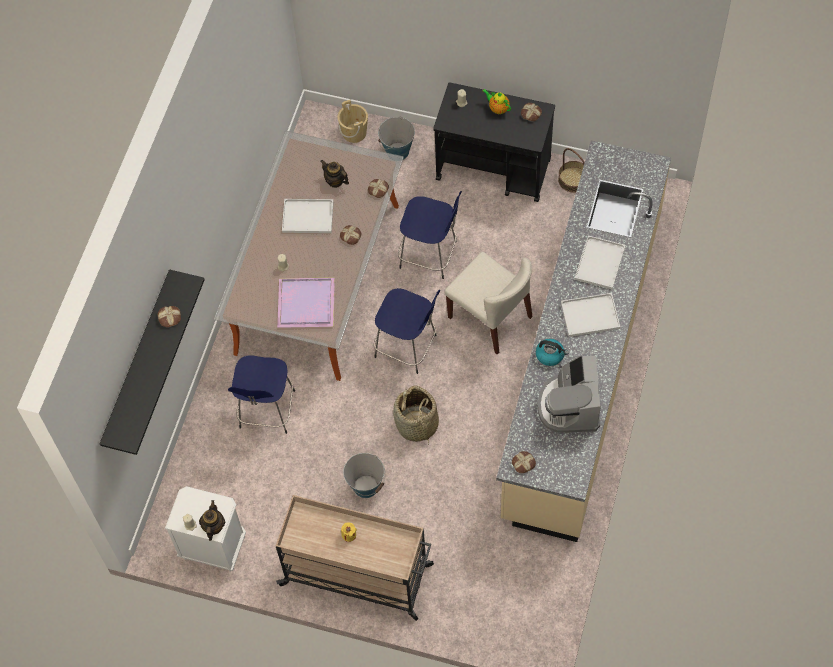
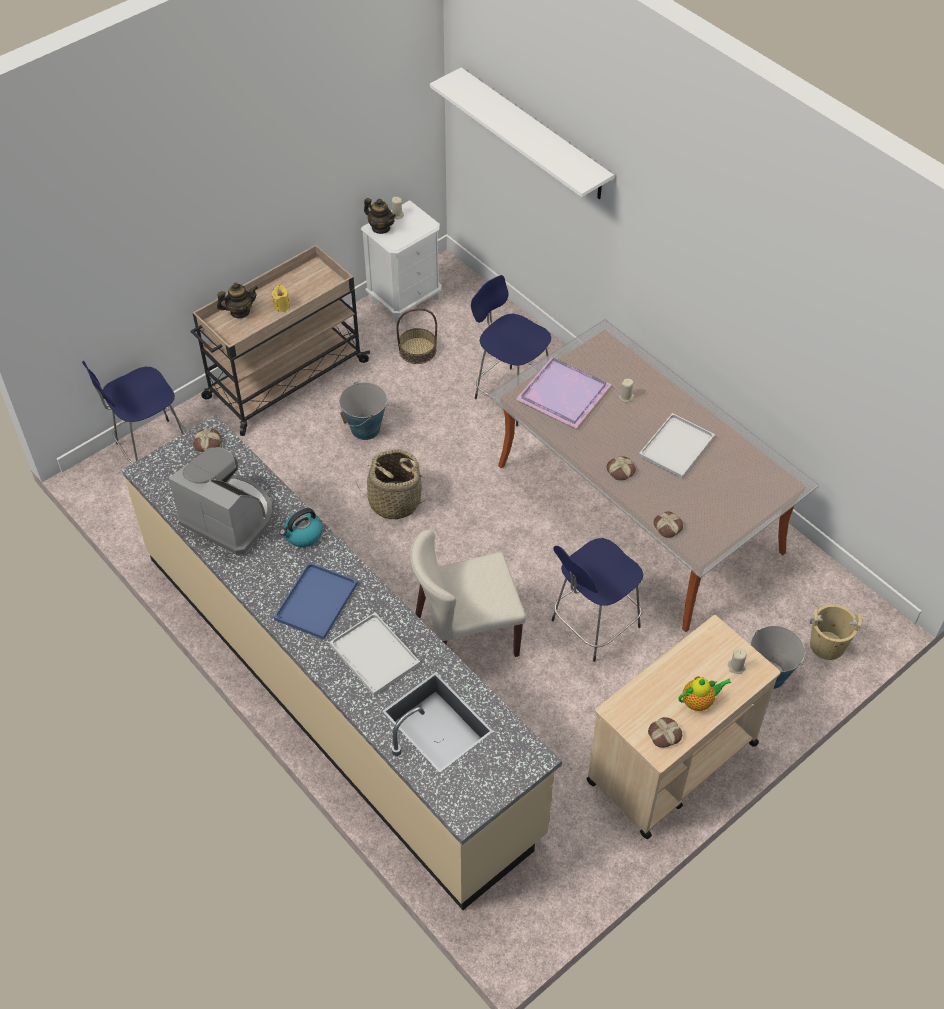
camera: 120 degrees right, 10 degrees down
black shelf [100,269,205,455] -> white shelf [430,67,614,200]
bread [158,306,181,327] -> none
teapot [321,160,349,188] -> teapot moved to [217,283,258,319]
blue stool [374,288,440,374] -> blue stool moved to [82,361,187,464]
black cart [433,82,555,202] -> beige cart [586,615,781,839]
basket [558,148,585,193] -> basket moved to [396,308,437,364]
white tray [561,293,620,337] -> blue tray [274,562,358,640]

